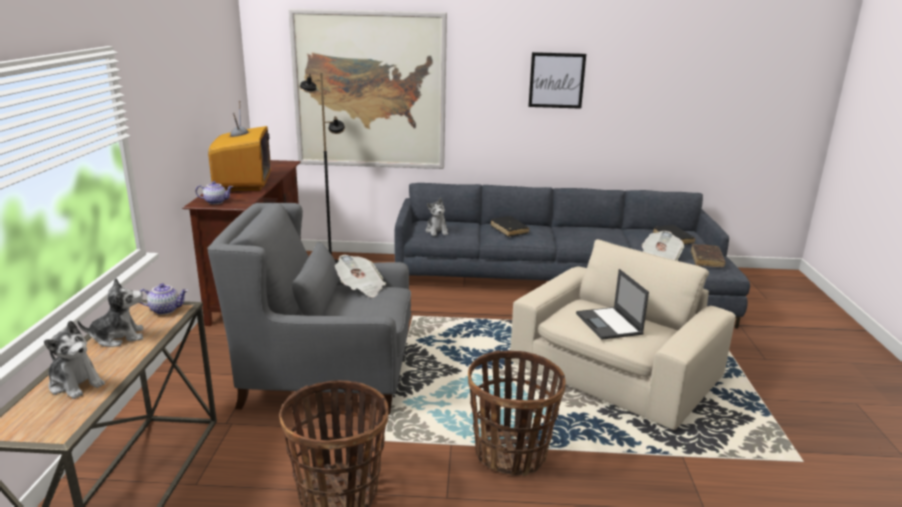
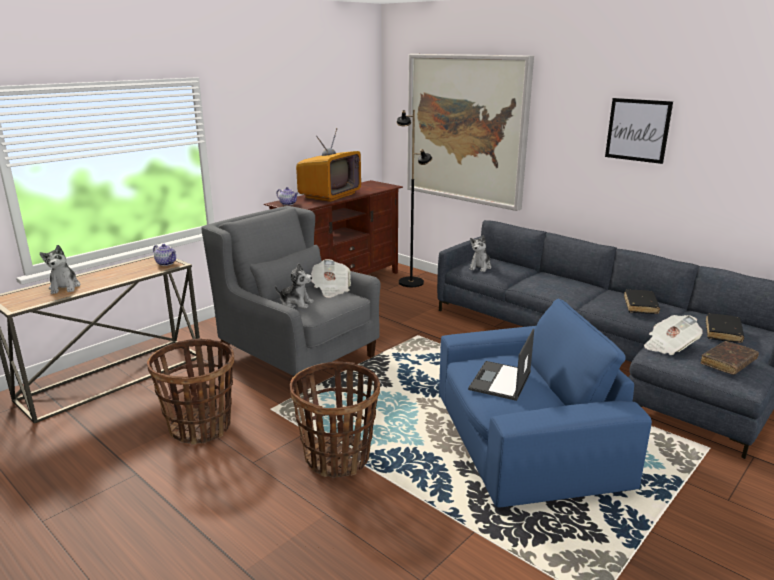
camera: 40 degrees right, 0 degrees up
plush toy [77,277,143,347] -> plush toy moved to [275,263,314,308]
black book [491,216,529,237] -> black book moved to [624,289,660,314]
beige armchair [510,239,736,430] -> blue armchair [439,299,652,508]

